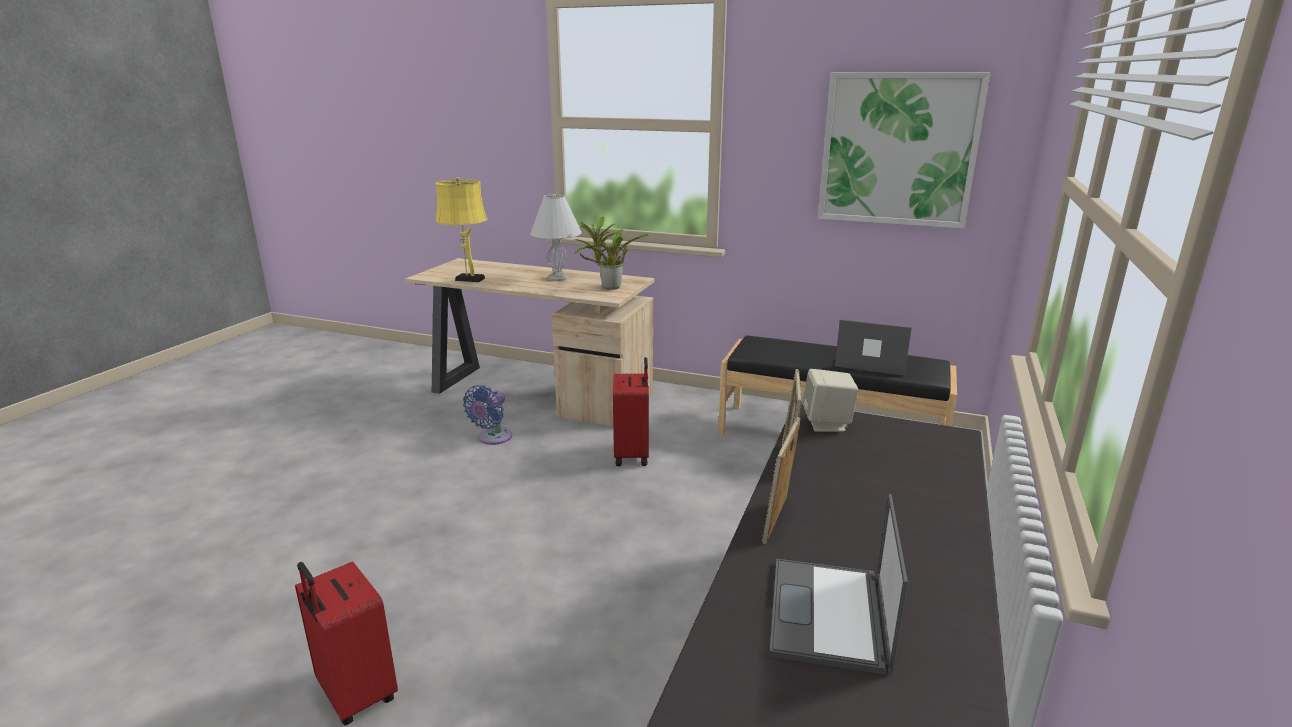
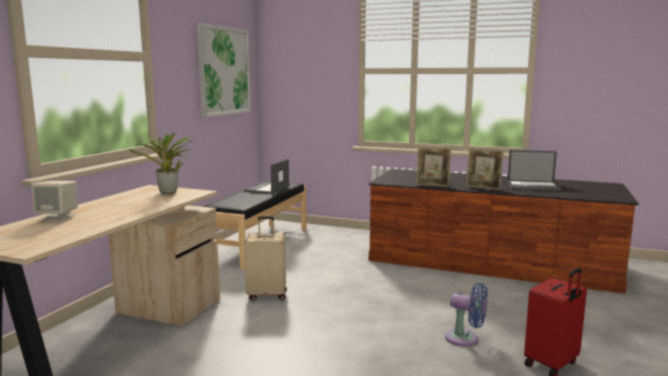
camera: 90 degrees left, 10 degrees down
yellow table lamp [435,177,487,282] -> none
blue fan [463,385,512,445] -> blue fan moved to [445,283,488,346]
white table lamp [530,194,582,281] -> none
red suitcase [613,357,649,466] -> beige suitcase [244,216,287,300]
beige speaker [802,369,859,432] -> beige speaker moved to [31,181,78,221]

